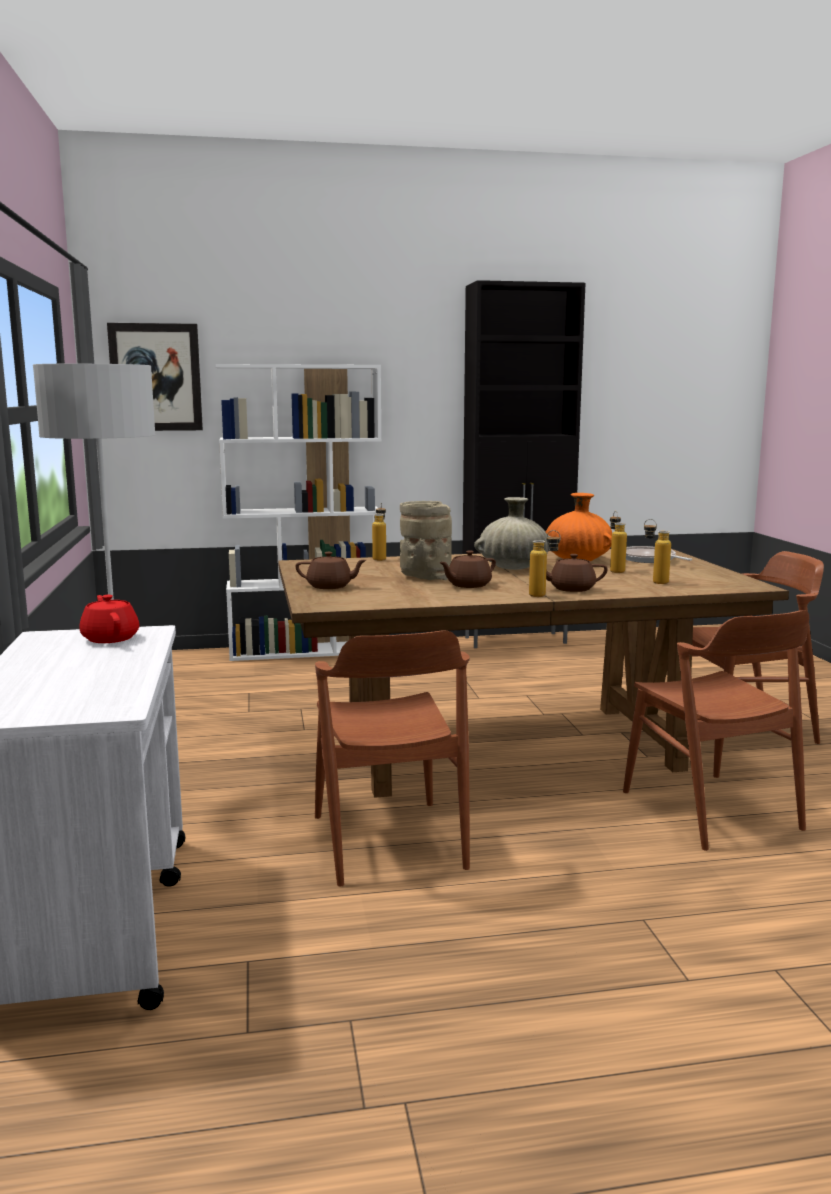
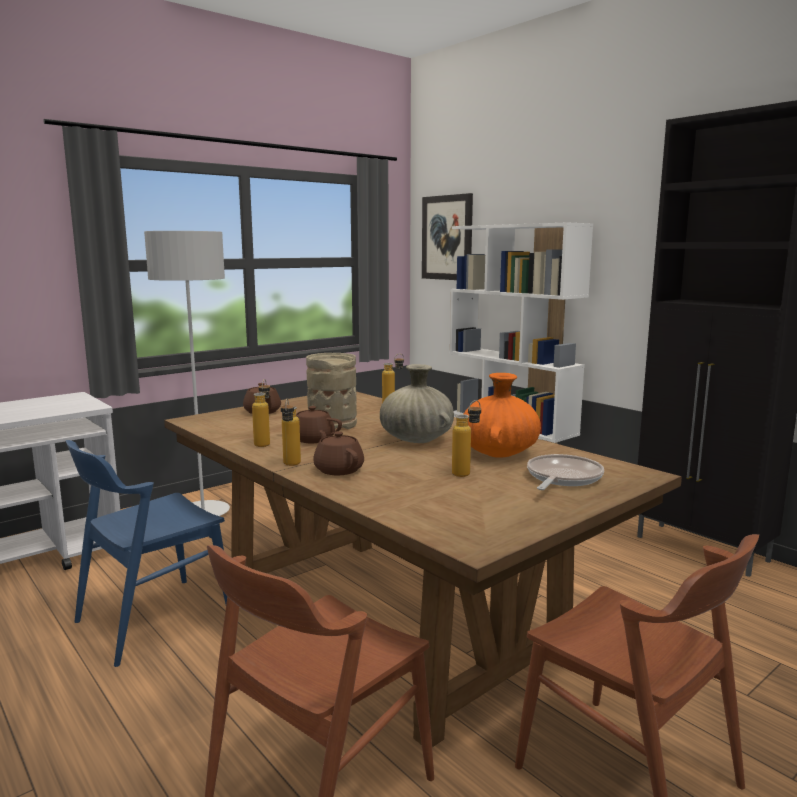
camera: 60 degrees right, 0 degrees up
red teapot [79,595,139,643] -> none
brown chair [315,630,470,887] -> blue chair [66,440,227,667]
bottle [644,519,671,584] -> bottle moved to [252,379,270,447]

